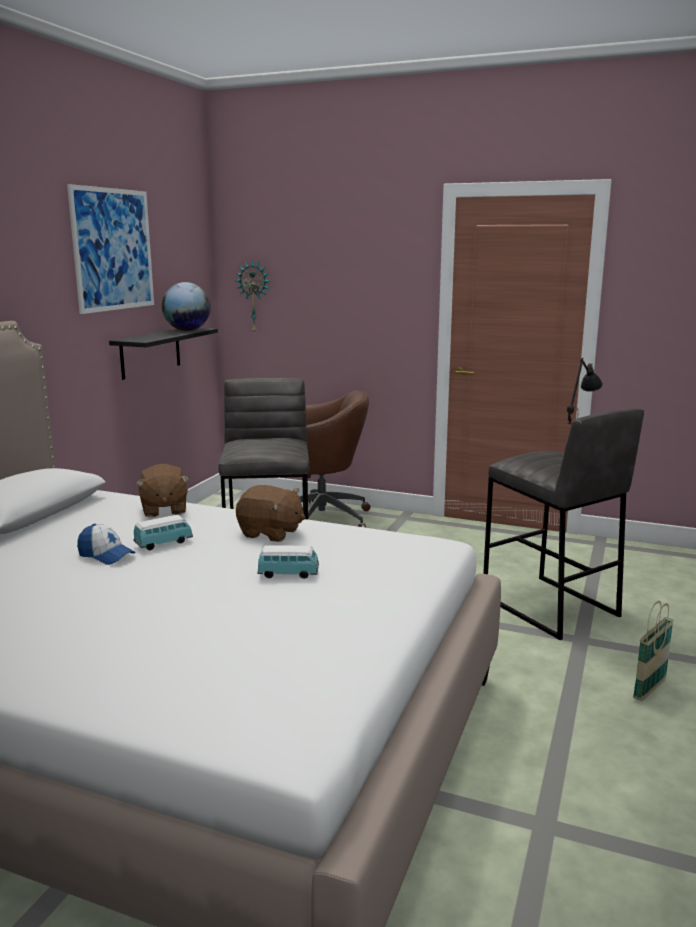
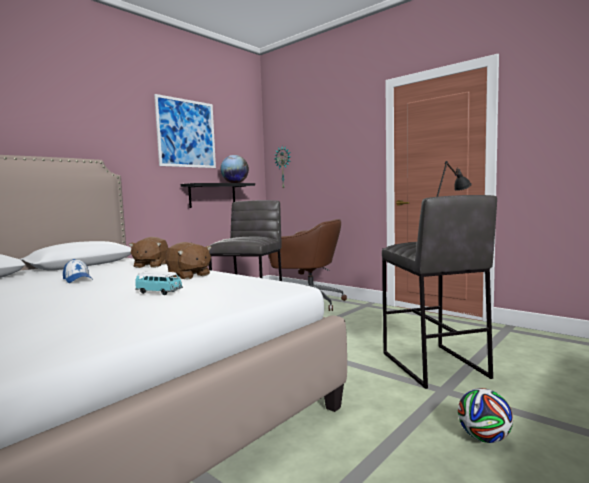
camera: 20 degrees right, 10 degrees down
toy car [133,515,193,550] -> none
basket [633,601,674,701] -> football [458,388,513,443]

